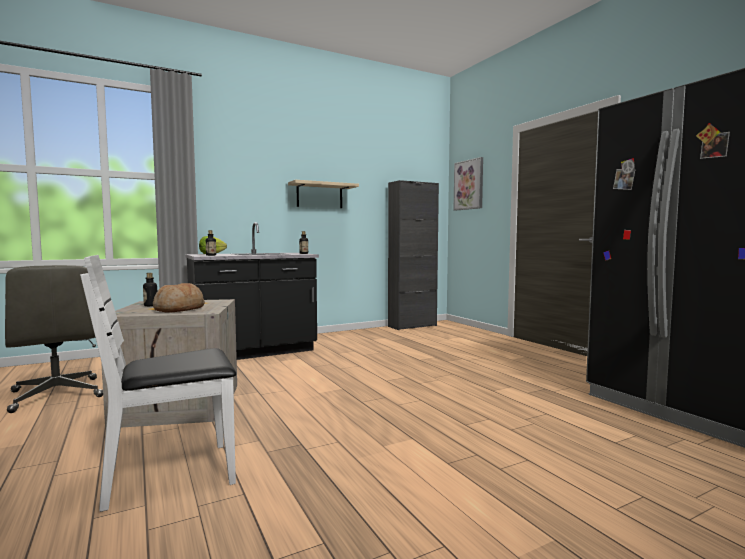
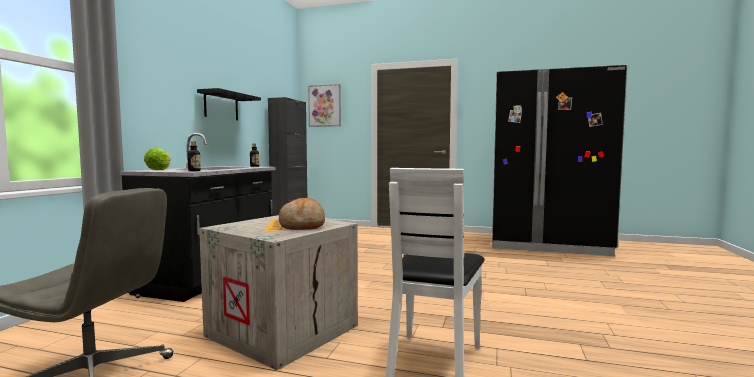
camera: 45 degrees left, 0 degrees up
bottle [143,273,157,306] -> none
beige shelf [288,180,359,208] -> black shelf [197,88,261,120]

